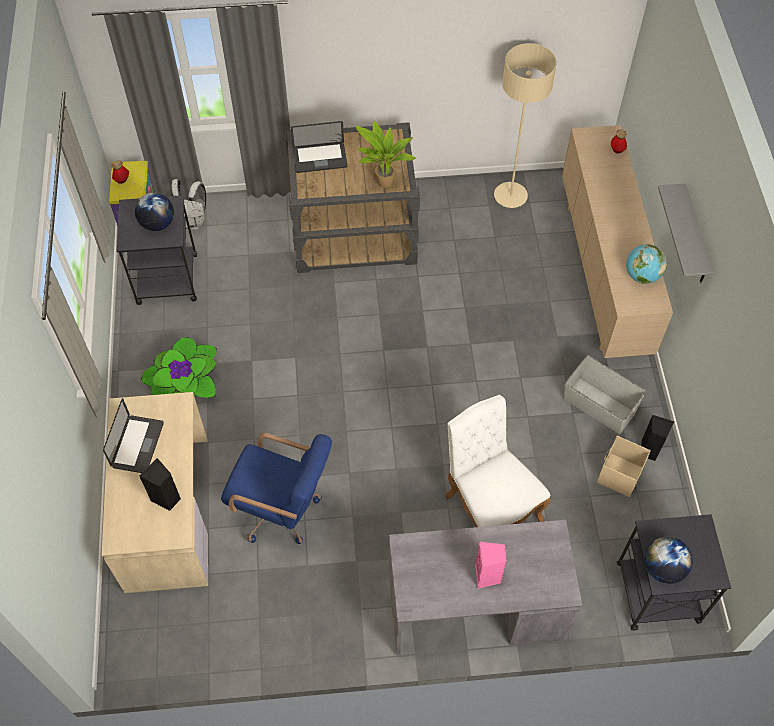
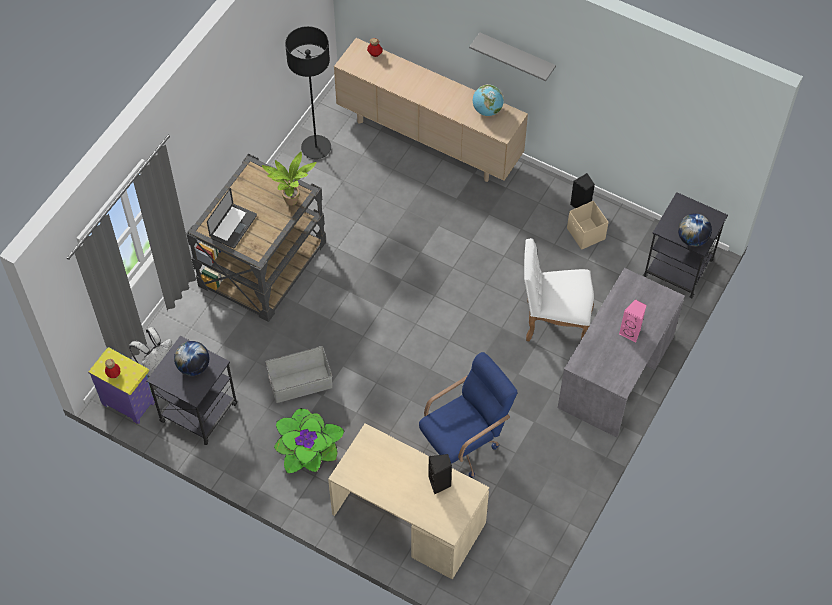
camera: 55 degrees left, 0 degrees up
laptop [103,398,164,473] -> none
beige floor lamp [494,43,557,208] -> black floor lamp [285,26,331,159]
grey storage box [563,355,646,435] -> grey storage box moved to [265,346,332,403]

